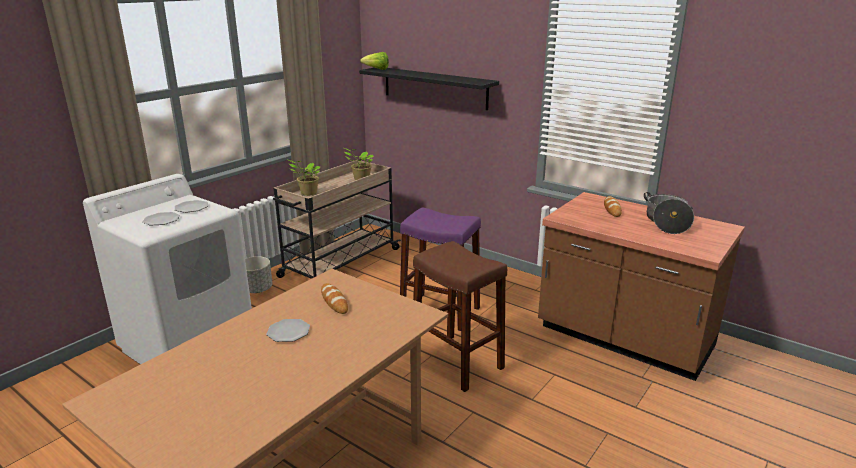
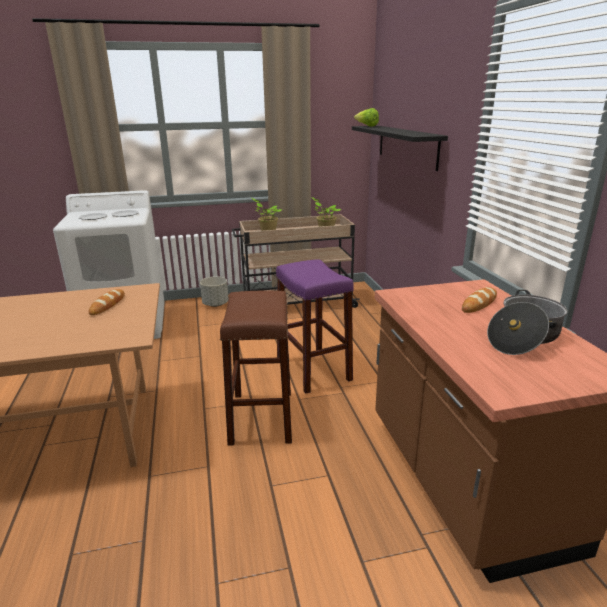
camera: 40 degrees right, 0 degrees up
plate [266,319,310,342] -> none

